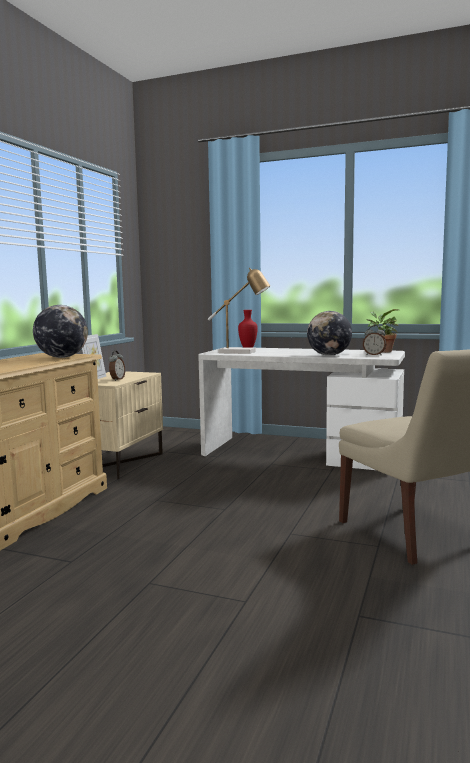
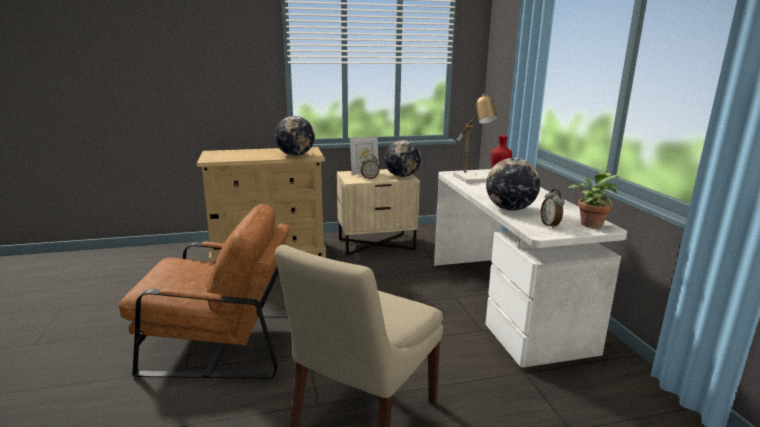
camera: 55 degrees right, 10 degrees up
none -> brown armchair [119,204,290,379]
none -> globe [385,140,421,177]

